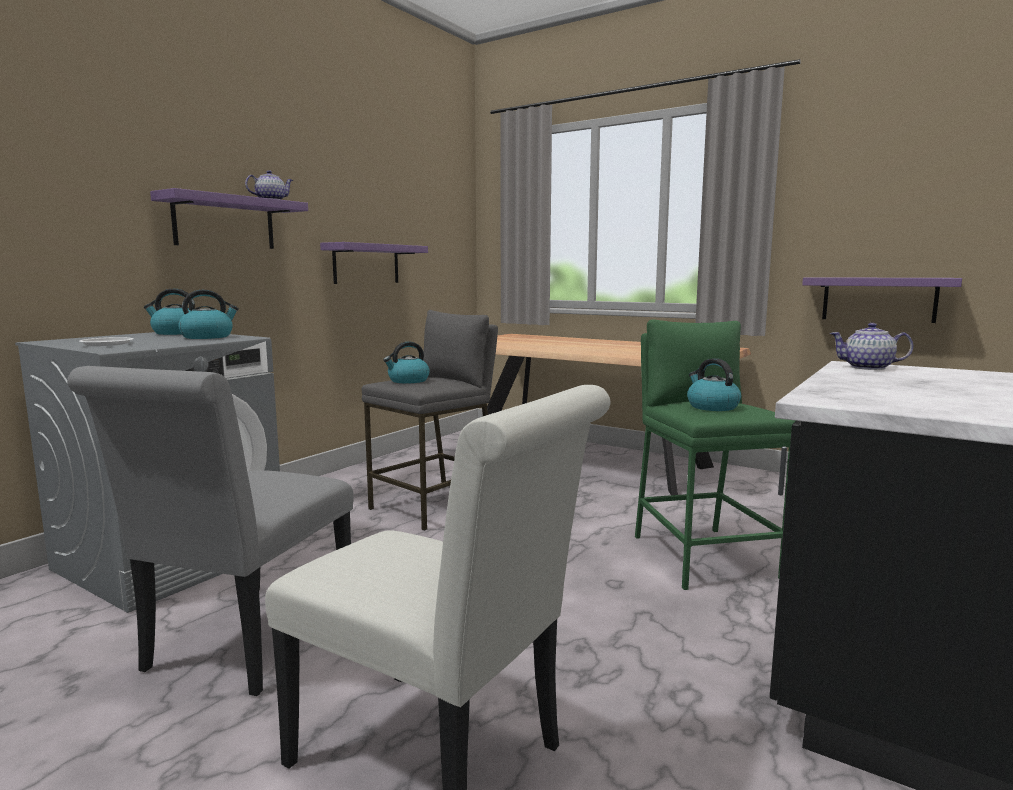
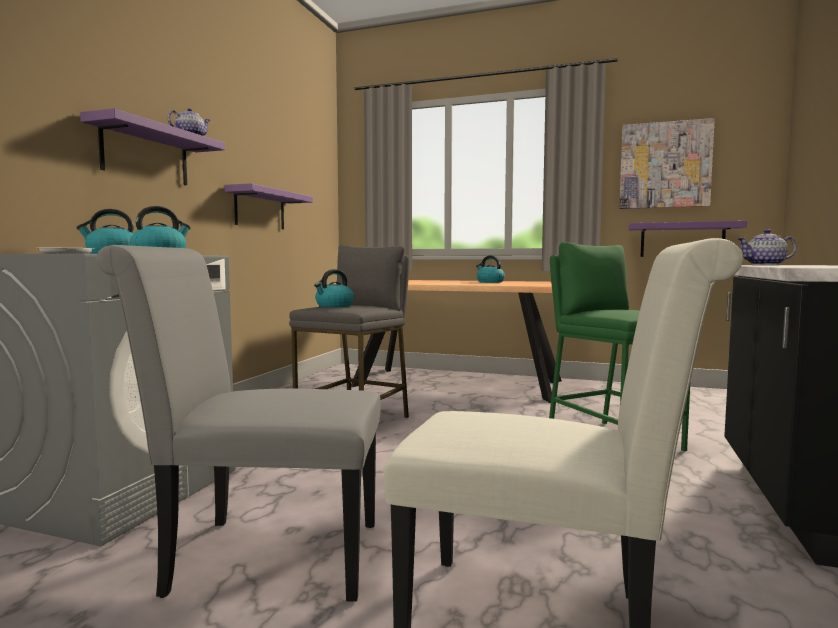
camera: 15 degrees left, 5 degrees down
grey chair [67,366,354,696] -> grey chair turned 90 degrees clockwise [96,245,381,602]
kettle [687,358,741,411] -> kettle moved to [476,256,505,283]
none -> picture [619,118,715,209]

